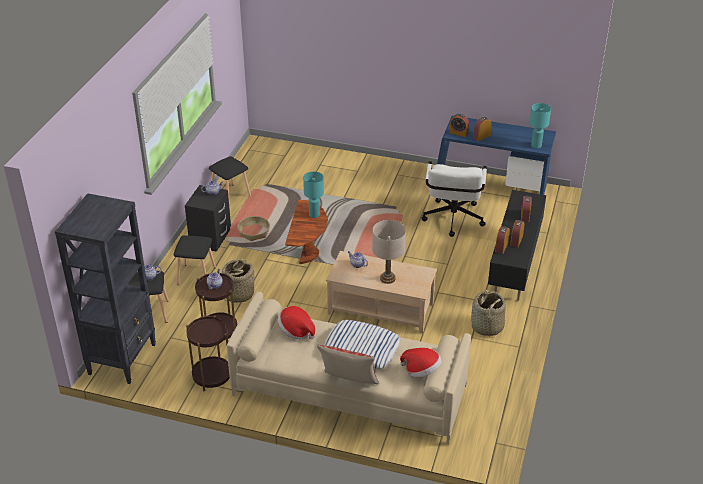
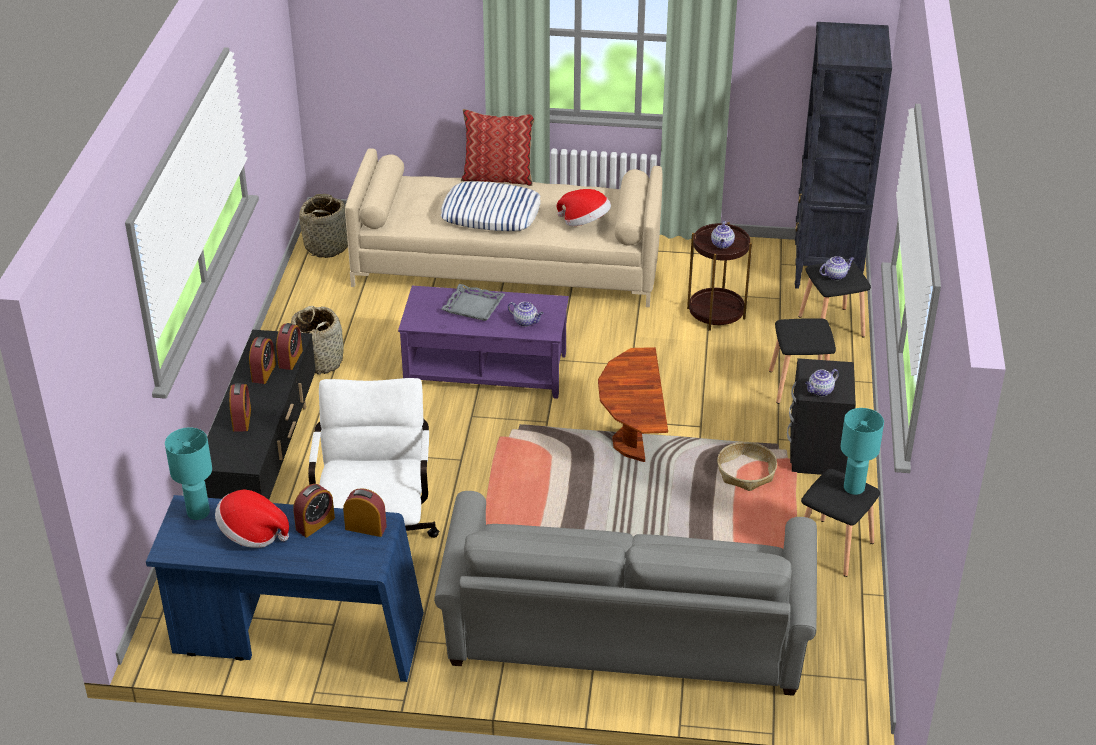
camera: 170 degrees right, 0 degrees up
brown side table [186,315,230,391] -> none
basket [222,259,254,303] -> basket moved to [299,194,348,258]
turquoise table lamp [303,171,324,218] -> turquoise table lamp moved to [841,408,884,495]
beige coffee table [326,251,437,334] -> purple coffee table [398,286,569,399]
beige table lamp [372,220,406,284] -> grey tray [441,284,505,321]
hat [400,348,441,377] -> hat moved to [215,489,289,548]
none -> grey sofa [434,491,817,696]

